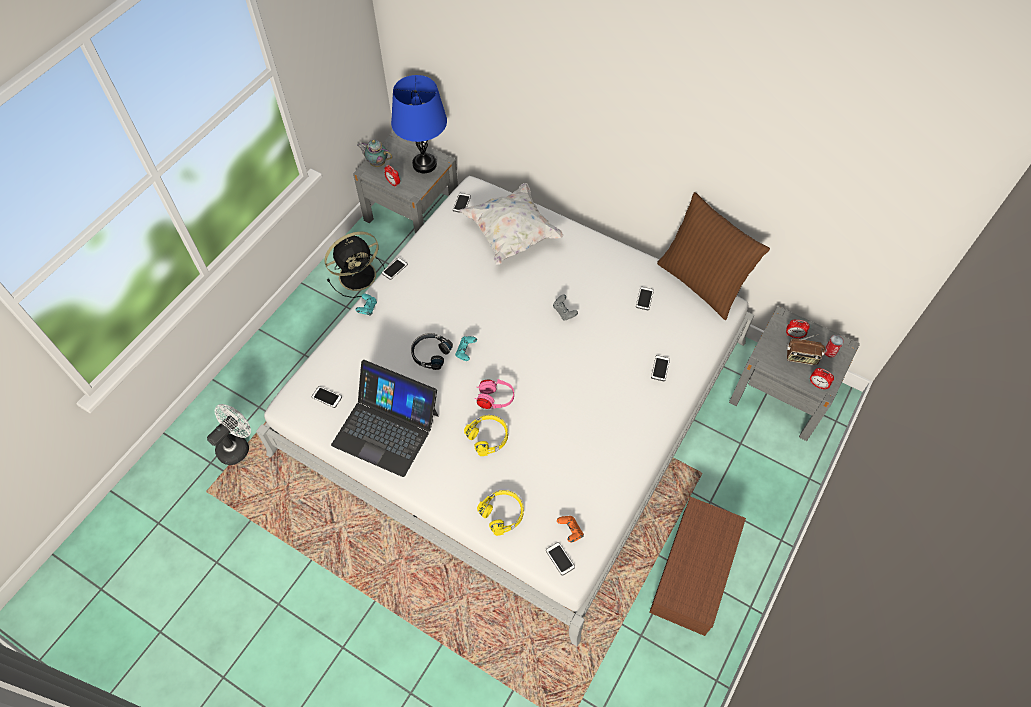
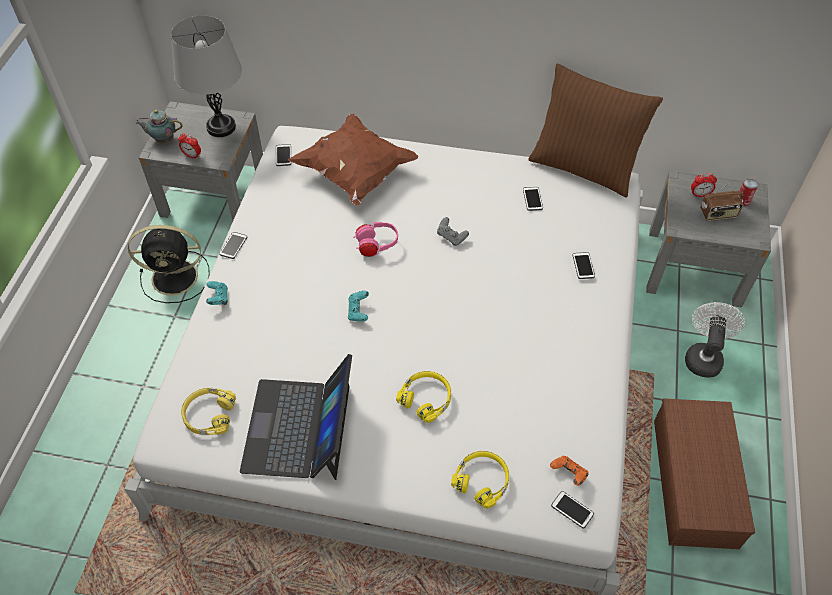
camera: 20 degrees left, 5 degrees down
white fan [207,404,251,465] -> white fan moved to [685,302,745,378]
phone [311,386,342,408] -> yellow headphones [181,388,236,435]
black fan [325,232,385,298] -> black fan turned 45 degrees clockwise [128,225,210,303]
laptop [331,360,438,477] -> laptop turned 90 degrees clockwise [240,354,352,480]
blue table lamp [391,75,447,173] -> grey table lamp [171,15,242,137]
black headphones [411,333,453,370] -> none
white pillow [459,183,563,265] -> brown pillow [288,113,418,206]
pink headphones [475,379,514,409] -> pink headphones moved to [353,222,398,257]
alarm clock [810,368,834,390] -> none

